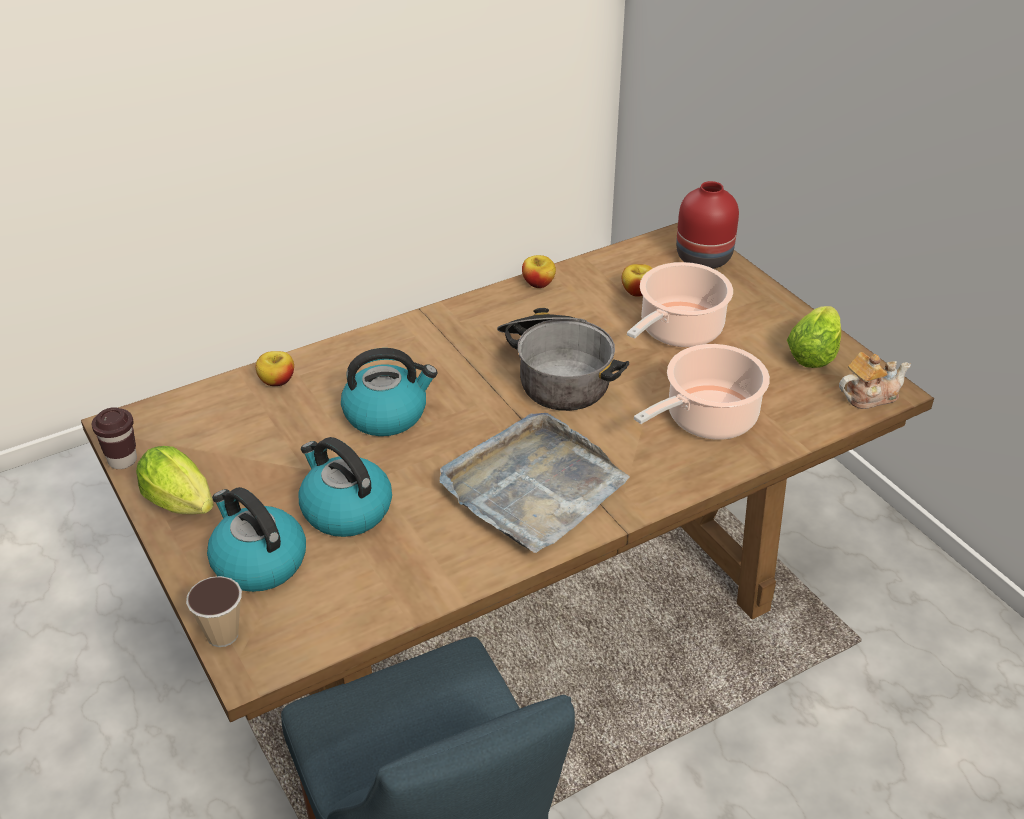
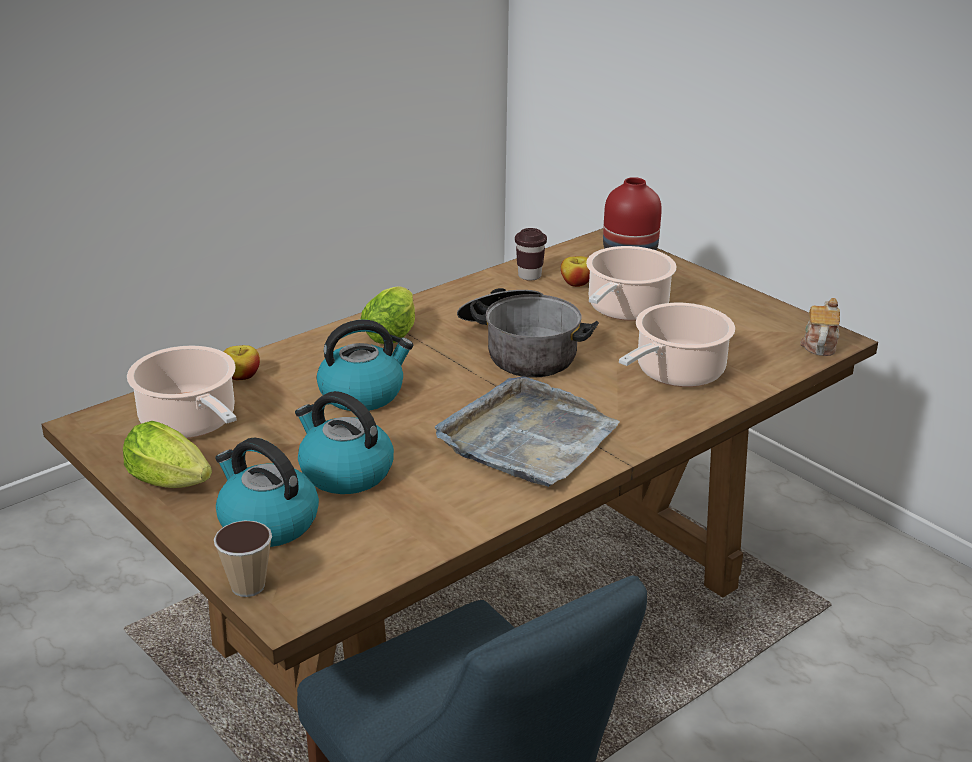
camera: 10 degrees left, 10 degrees down
brown cup [91,407,137,469] -> brown cup moved to [515,228,547,281]
apple [522,255,556,288] -> none
lettuce [787,306,841,368] -> lettuce moved to [360,286,415,344]
teapot [839,352,911,409] -> teapot turned 45 degrees counterclockwise [800,298,840,356]
none -> cooking pot [127,346,237,438]

